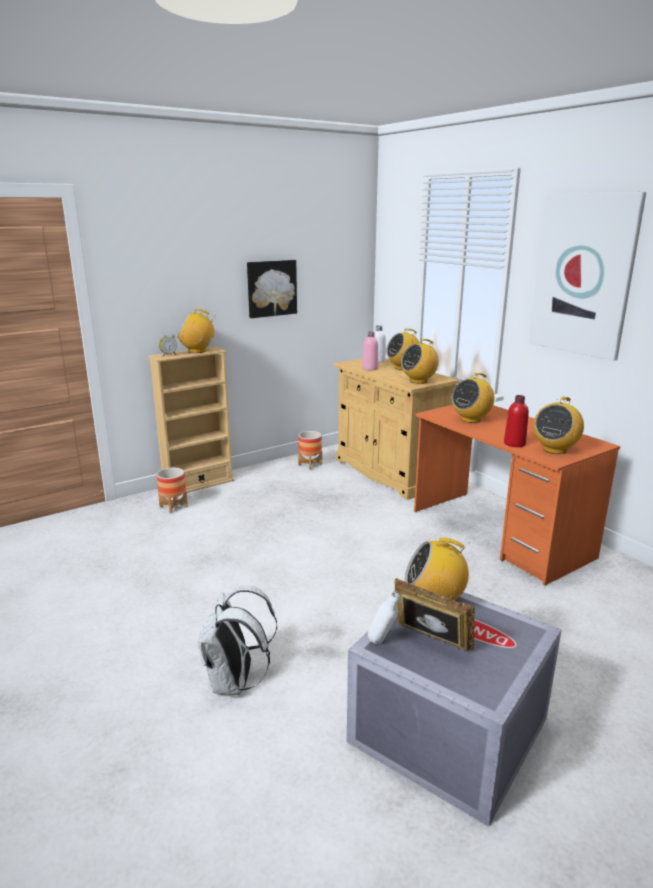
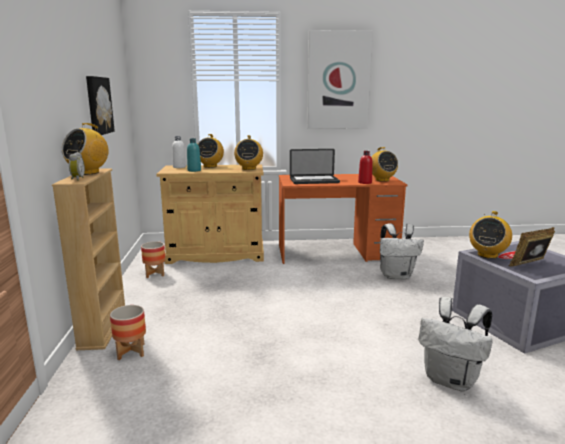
camera: 60 degrees left, 5 degrees down
pink bottle [362,331,378,370] -> turquoise bottle [187,138,201,172]
white bottle [368,591,400,644] -> none
radio [452,373,495,423] -> laptop [290,149,340,184]
none -> white backpack [380,223,424,279]

